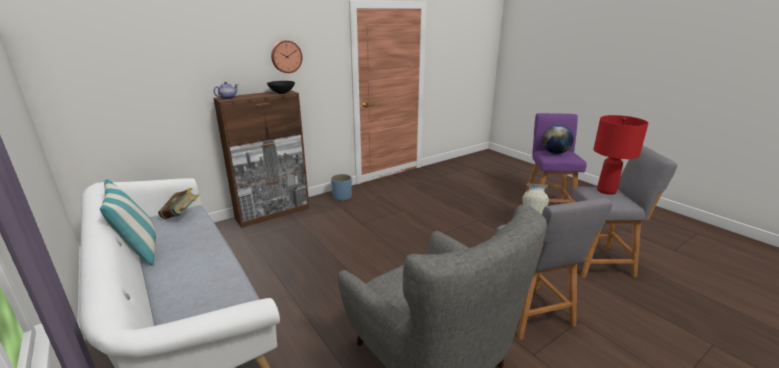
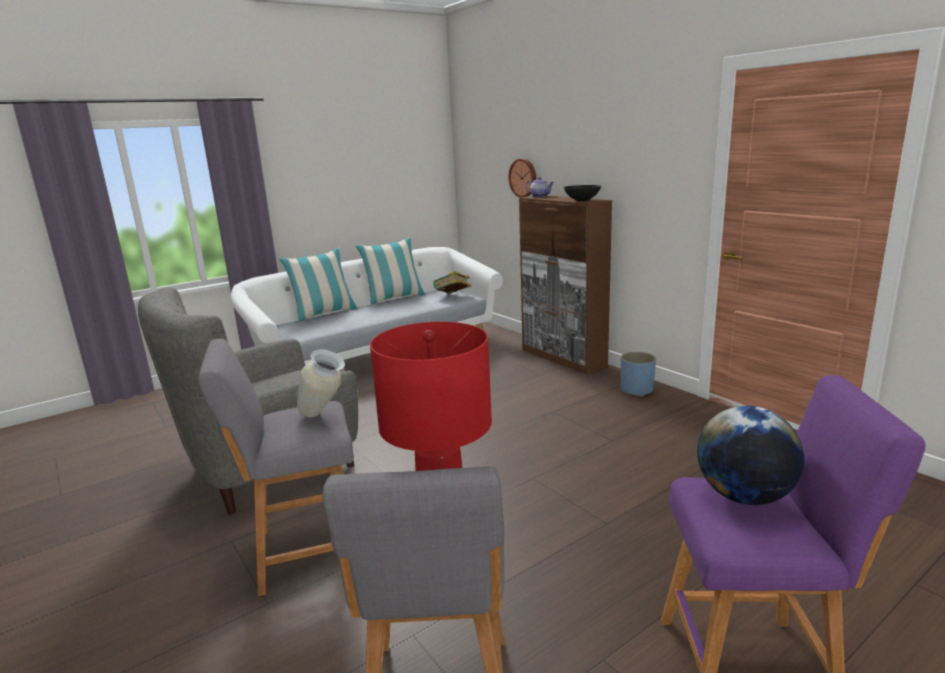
camera: 90 degrees right, 5 degrees down
wall clock [271,40,302,73] -> wall clock moved to [508,159,536,197]
none -> pillow [279,248,358,321]

